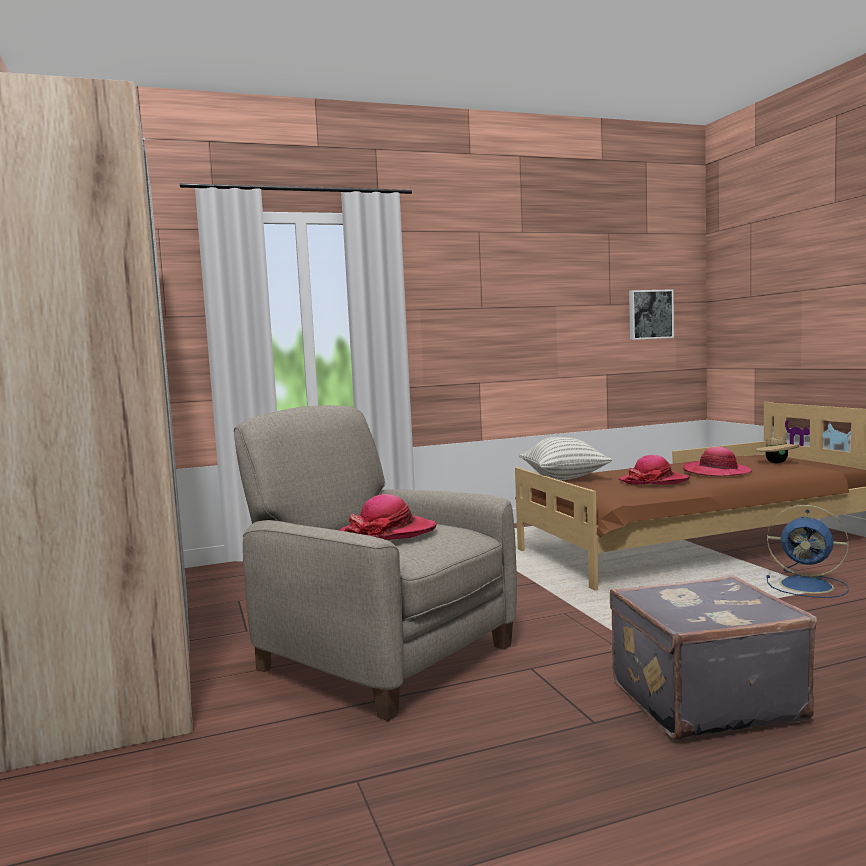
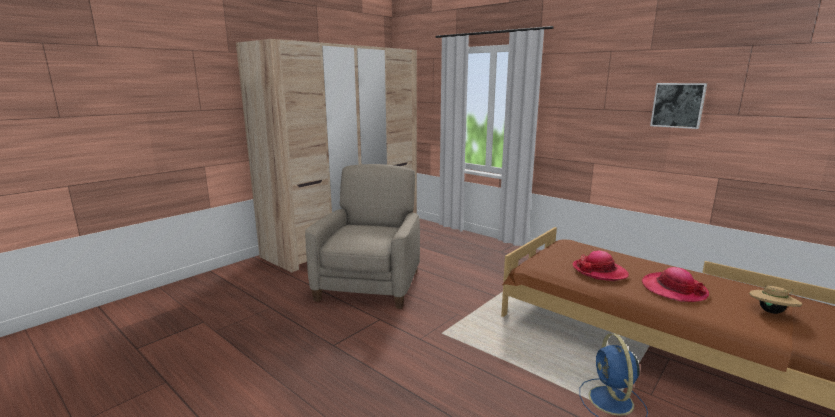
camera: 60 degrees right, 10 degrees up
hat [339,494,437,540] -> none
pillow [519,437,612,481] -> none
grey suitcase [610,575,817,740] -> none
picture [629,289,674,340] -> picture moved to [650,83,707,129]

